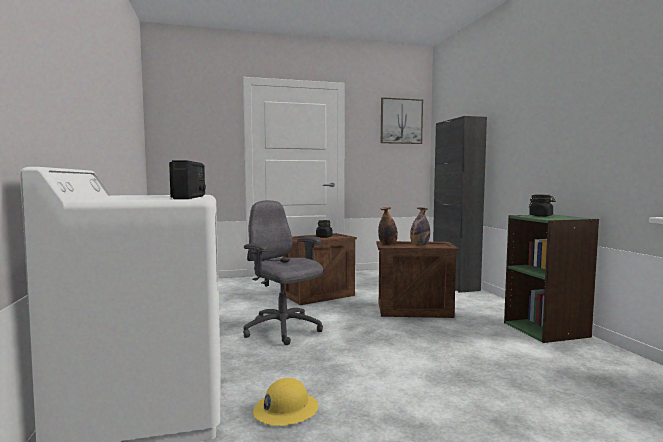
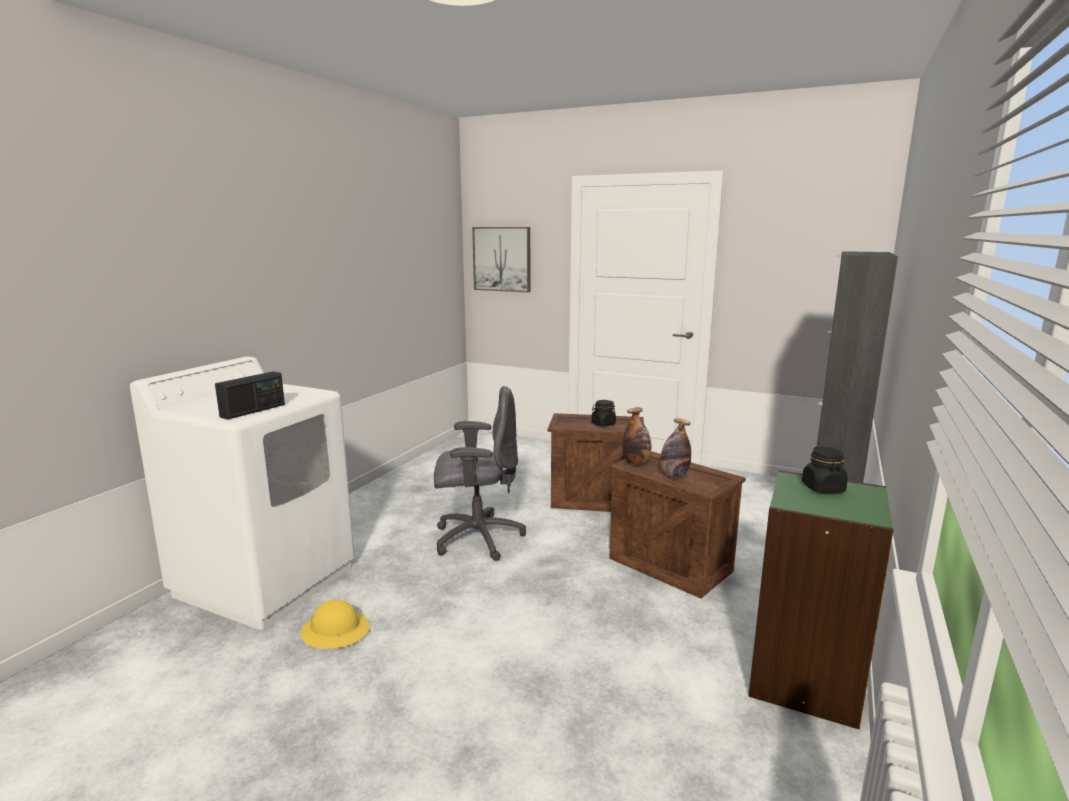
camera: 40 degrees right, 10 degrees up
grey office chair [243,200,323,345] -> grey office chair turned 90 degrees clockwise [434,386,526,561]
picture [381,97,423,144] -> picture moved to [472,227,530,292]

